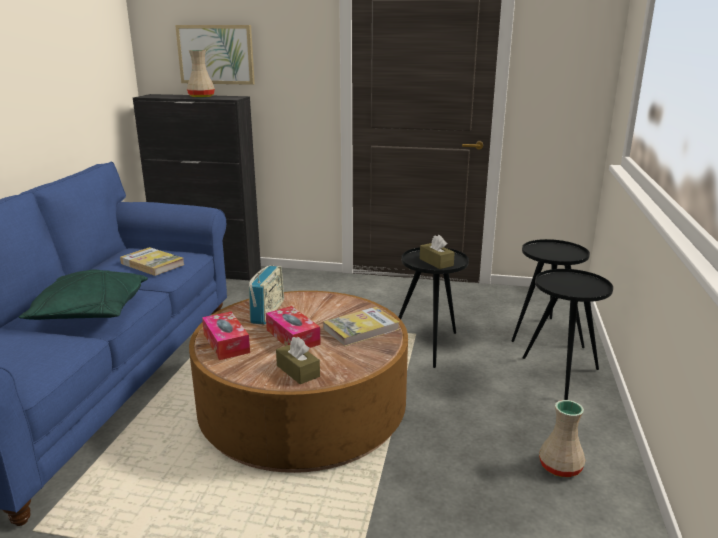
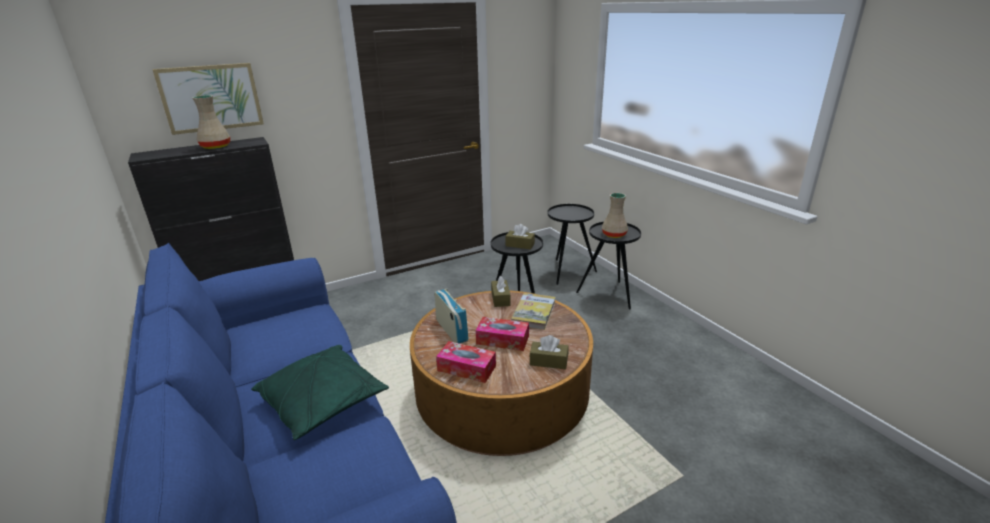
camera: 40 degrees left, 5 degrees up
book [120,247,184,276] -> none
beige vase [539,400,585,477] -> beige vase moved to [602,193,628,238]
none -> brown tissue box [491,276,511,307]

